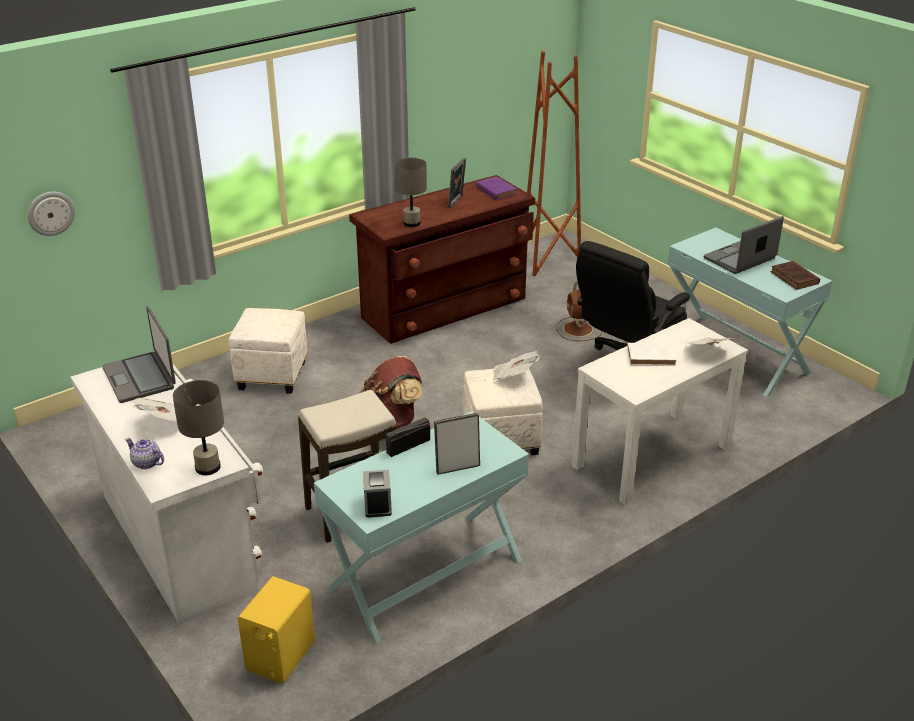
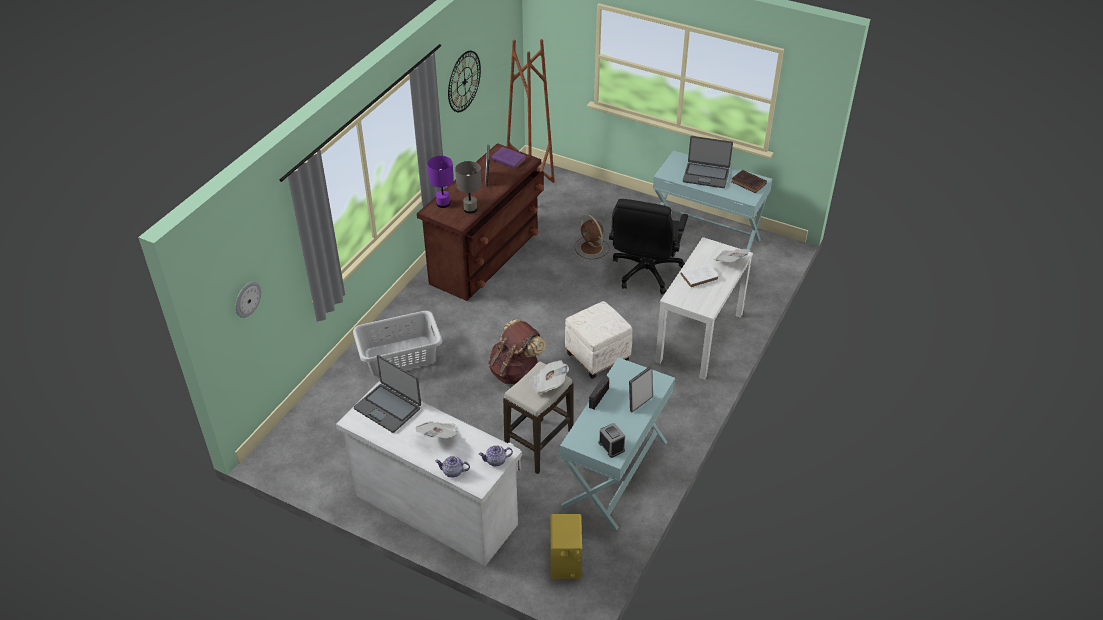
camera: 25 degrees left, 10 degrees up
grey table lamp [173,380,224,475] -> teapot [479,445,513,466]
white ottoman [229,308,308,394] -> grey laundry basket [353,311,442,376]
newspaper [493,351,540,380] -> newspaper moved to [528,360,569,394]
laptop [704,216,784,274] -> laptop turned 105 degrees counterclockwise [683,136,733,188]
none -> purple table lamp [428,156,454,208]
none -> wall clock [448,51,481,112]

